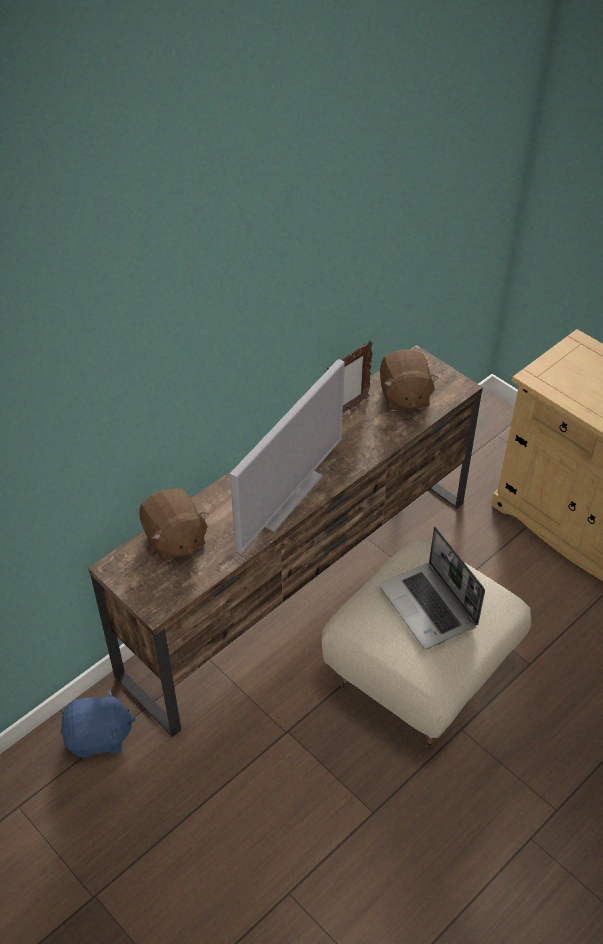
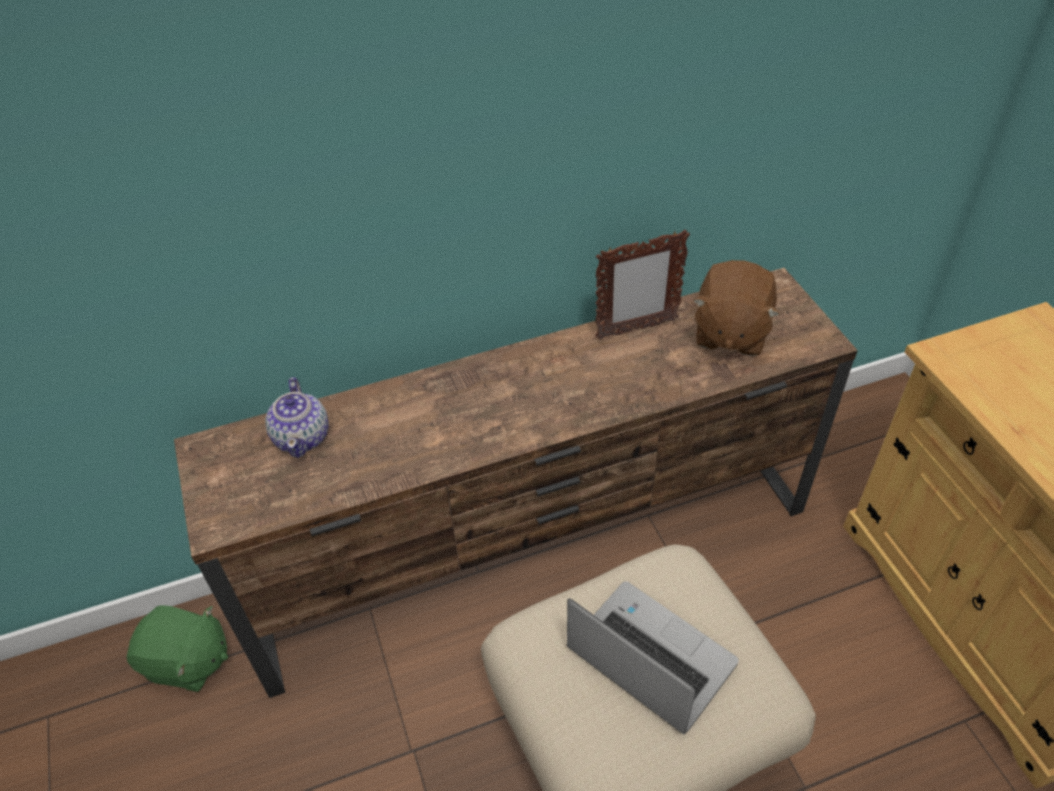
camera: 25 degrees right, 0 degrees up
blue plush toy [60,689,136,758] -> green plush toy [126,605,228,692]
brown plush toy [140,488,209,562] -> teapot [265,377,329,458]
television [230,359,345,553] -> none
laptop [379,527,485,650] -> laptop turned 135 degrees clockwise [567,581,739,735]

